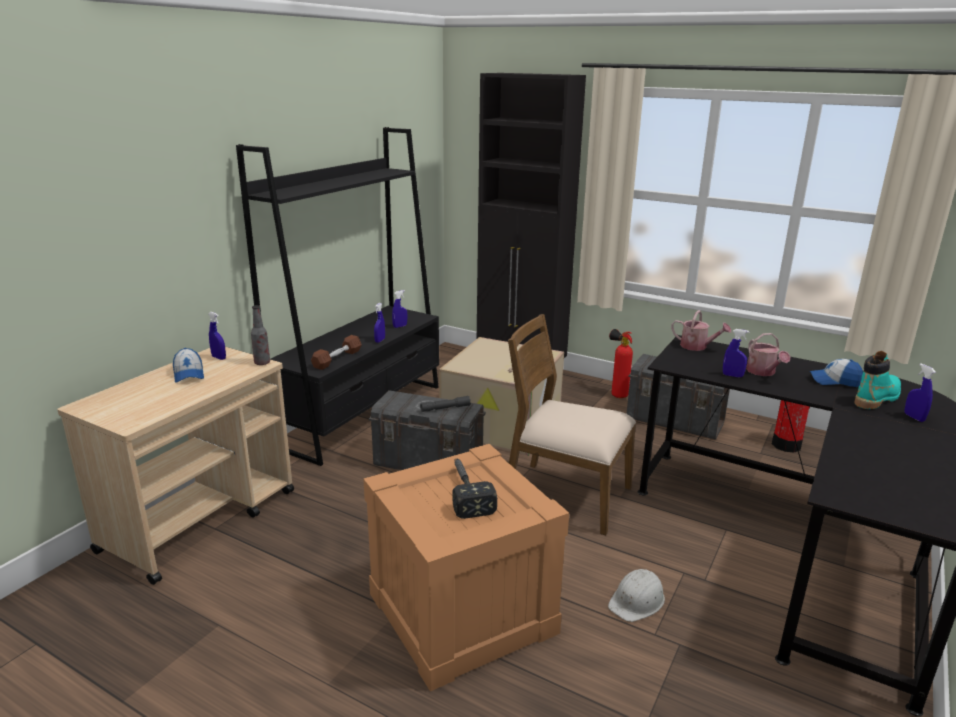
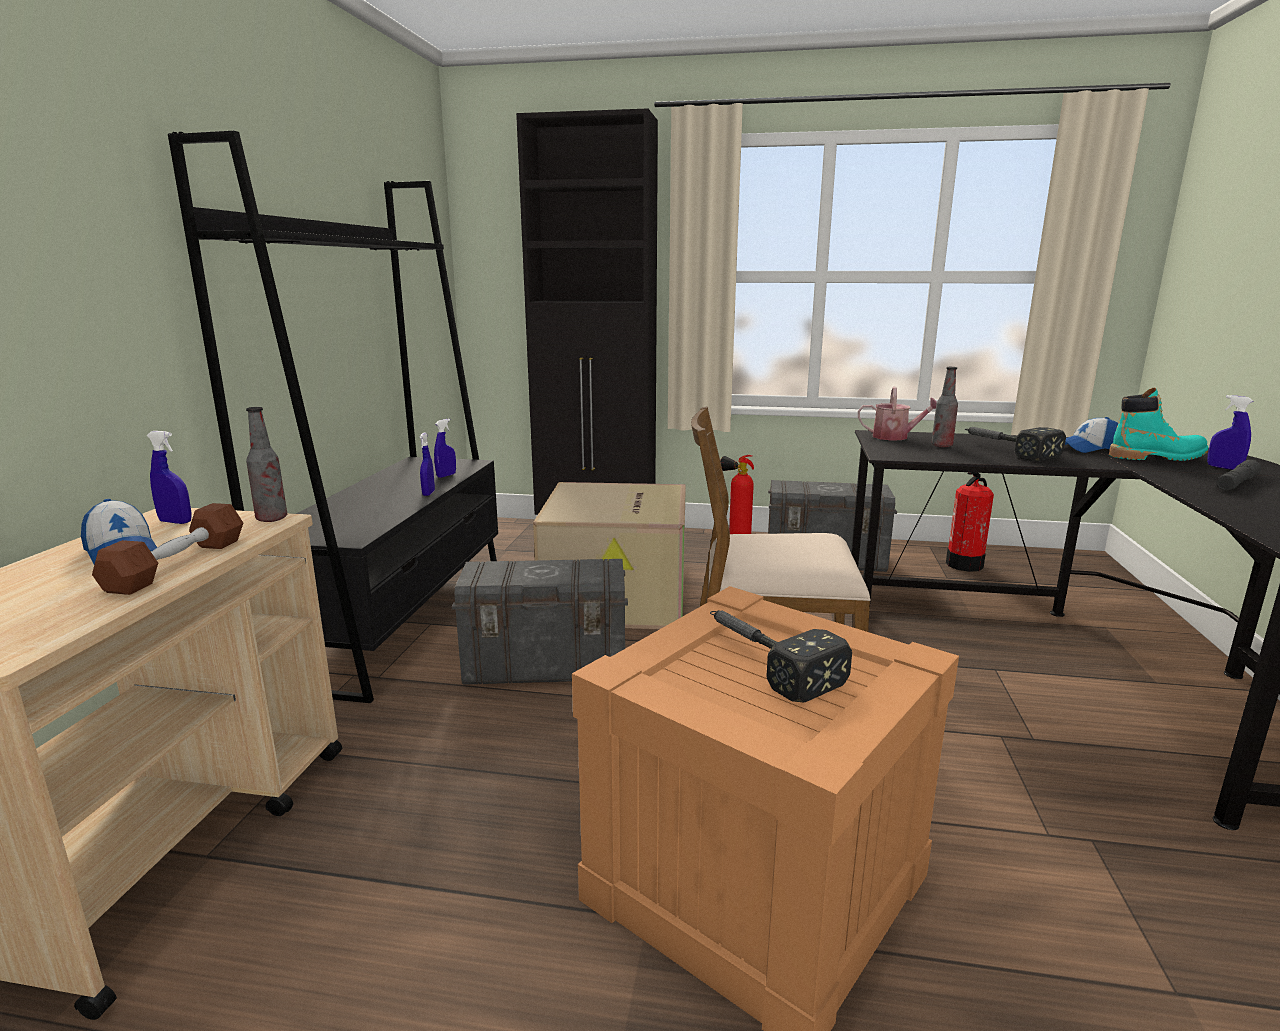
camera: 20 degrees left, 5 degrees down
brown dumbbell [311,335,362,370] -> brown dumbbell moved to [92,503,243,595]
grey flashlight [420,396,471,412] -> grey flashlight moved to [1216,460,1261,491]
white hard hat [608,569,665,622] -> none
blue spray bottle [723,329,749,377] -> none
watering can [746,333,791,376] -> hammer [964,427,1066,461]
turquoise boot [854,351,901,409] -> turquoise boot turned 60 degrees clockwise [1109,388,1208,461]
none -> bottle [931,367,958,448]

